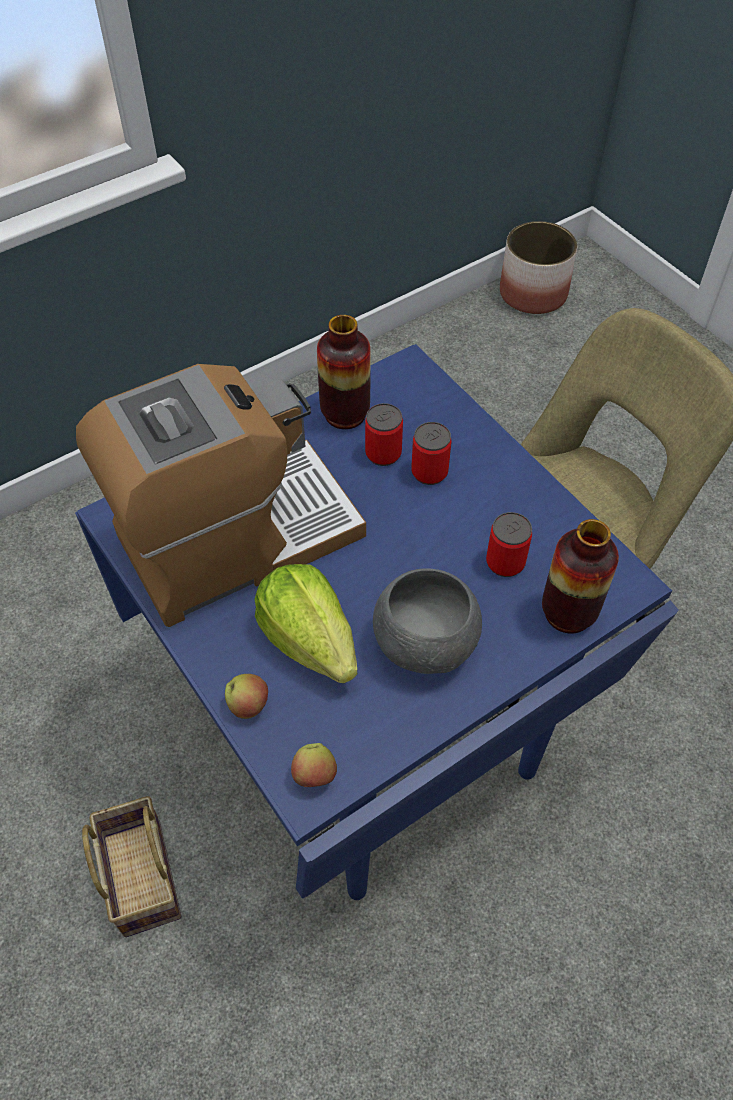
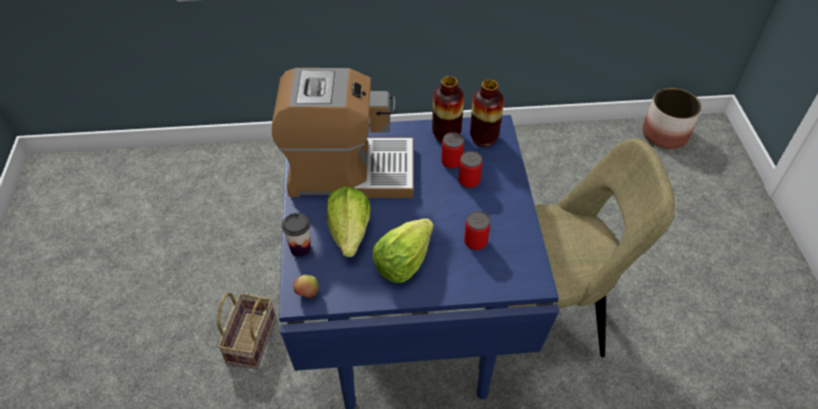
camera: 30 degrees right, 5 degrees down
apple [225,674,268,719] -> cup [282,213,311,257]
grey bowl [373,568,482,674] -> lettuce [373,219,434,283]
vase [542,519,619,634] -> vase moved to [470,79,504,147]

